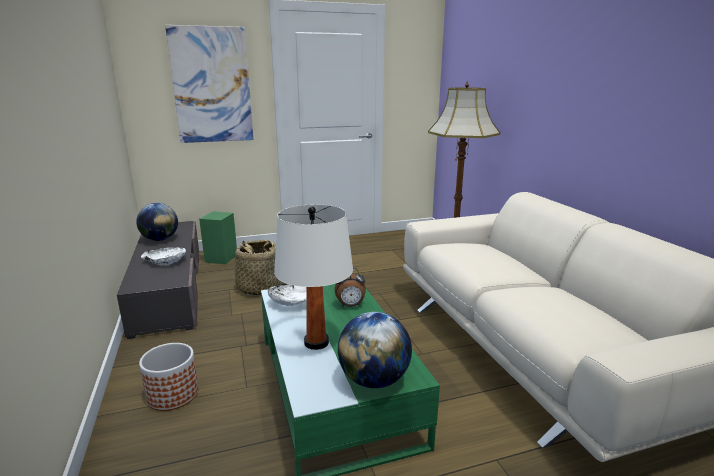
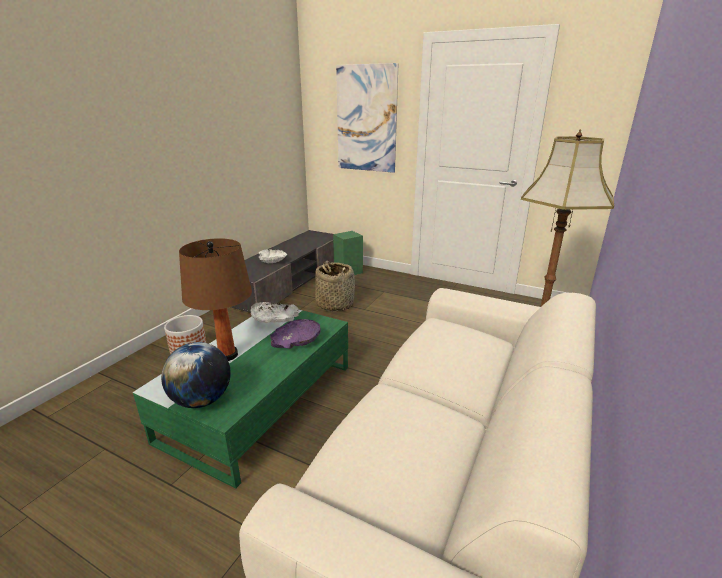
camera: 45 degrees right, 5 degrees up
globe [136,203,178,241] -> none
white table lamp [274,204,353,350] -> brown table lamp [179,238,252,361]
alarm clock [334,268,366,307] -> purple bowl [270,319,321,349]

